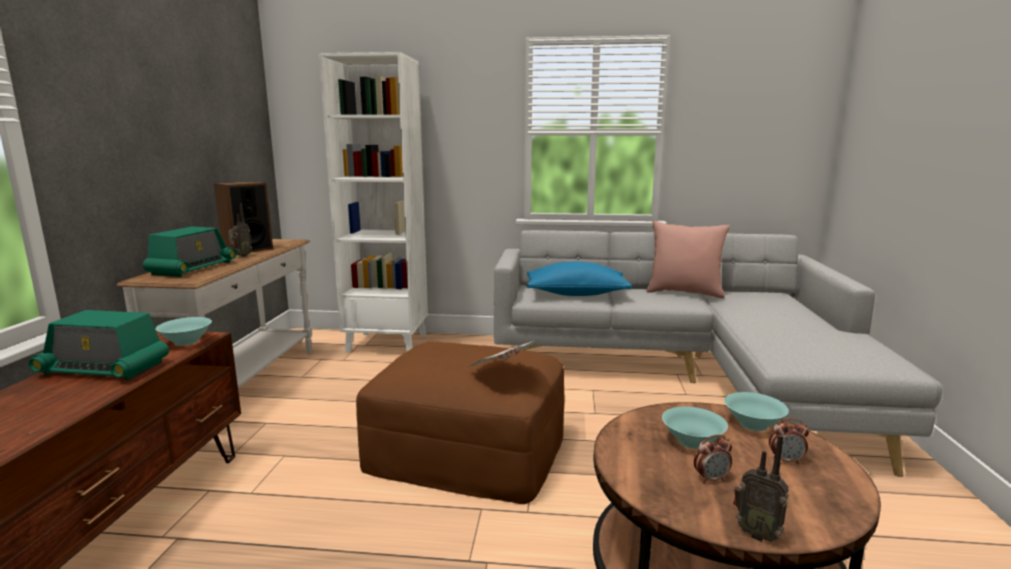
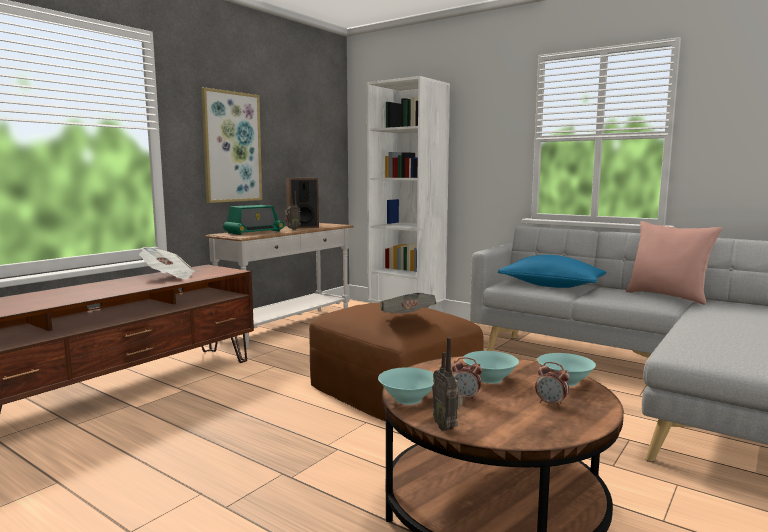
camera: 30 degrees right, 5 degrees down
radio [28,310,169,380] -> newspaper [139,247,195,279]
turquoise bowl [155,317,212,346] -> turquoise bowl moved to [378,367,434,405]
none -> picture [201,87,262,203]

